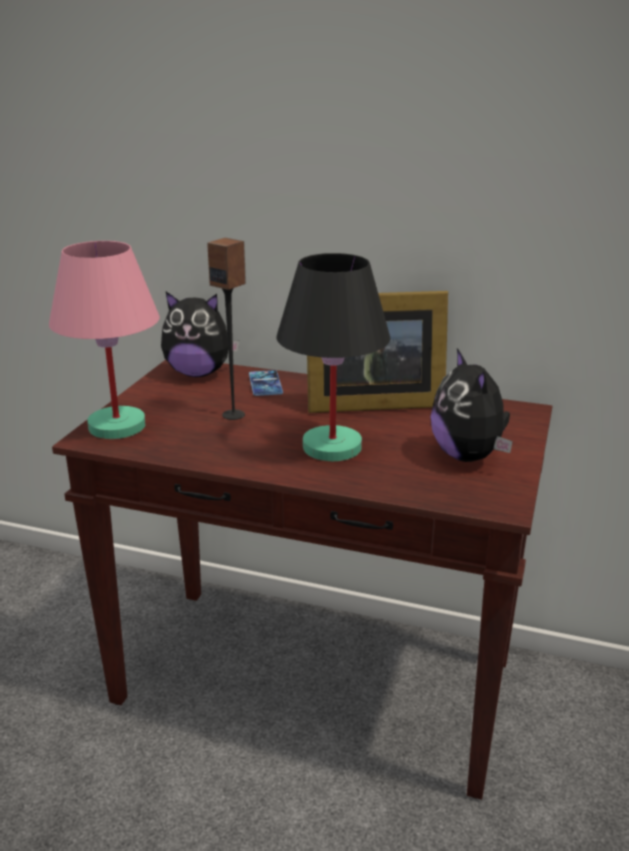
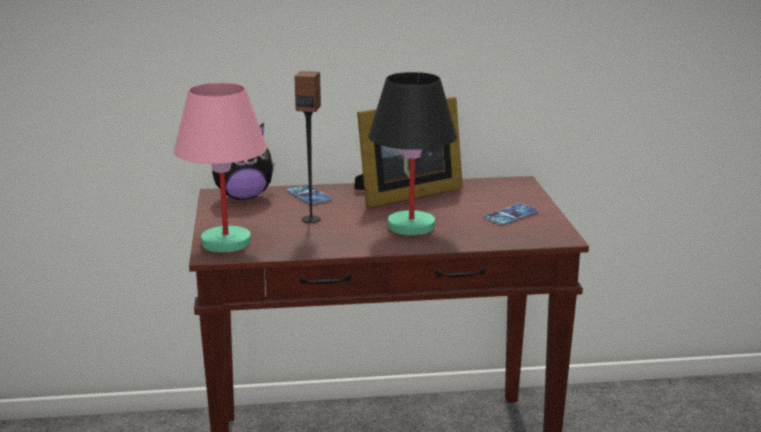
camera: 25 degrees left, 5 degrees down
plush toy [431,348,513,462] -> phone [484,203,538,225]

